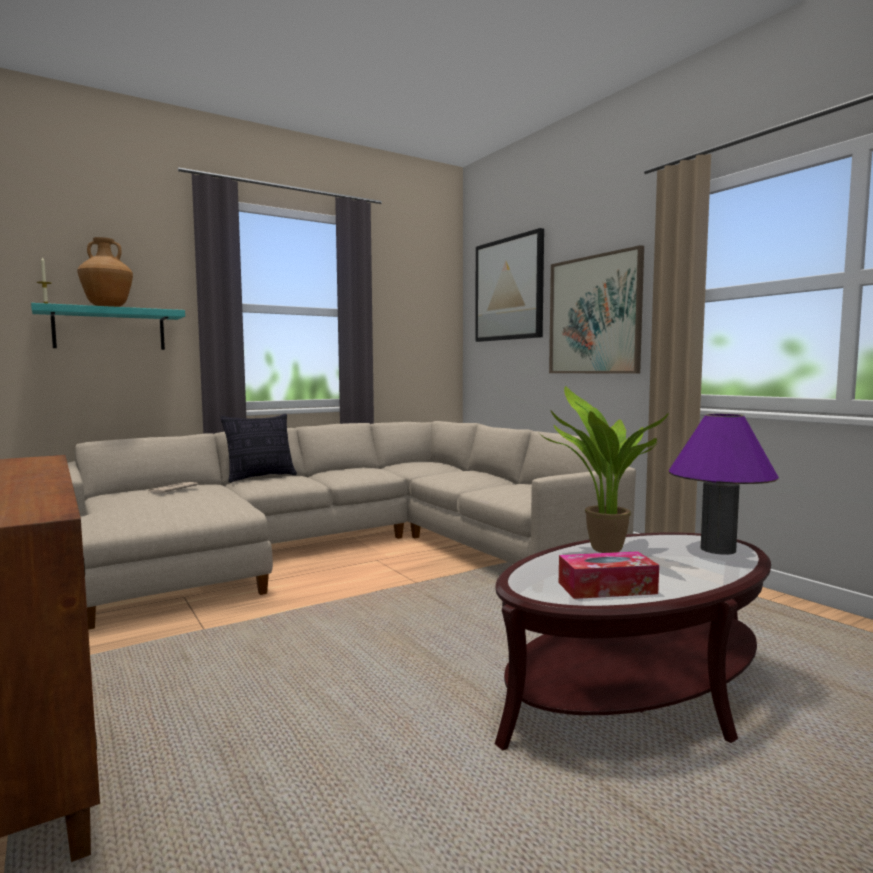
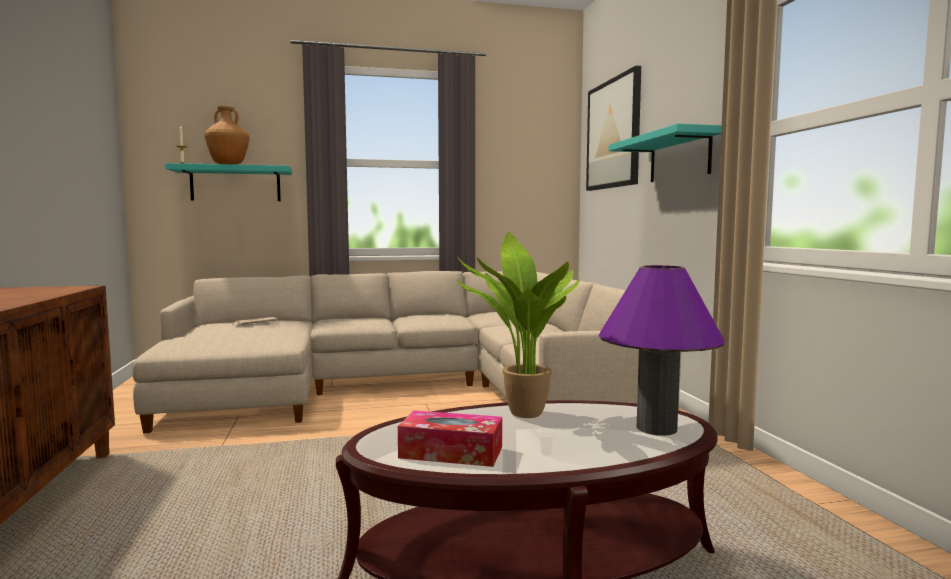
camera: 20 degrees right, 0 degrees up
pillow [220,414,297,483] -> none
picture [549,245,644,373] -> turquoise shelf [609,123,722,182]

